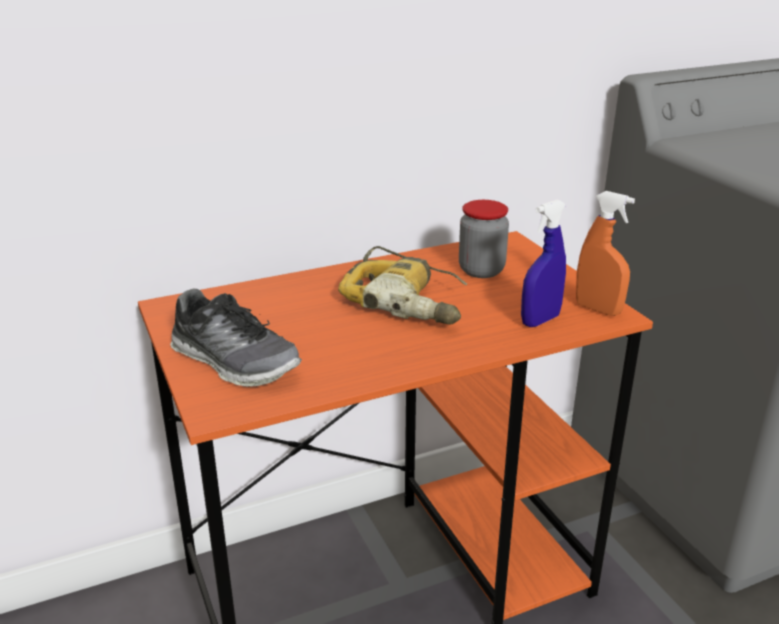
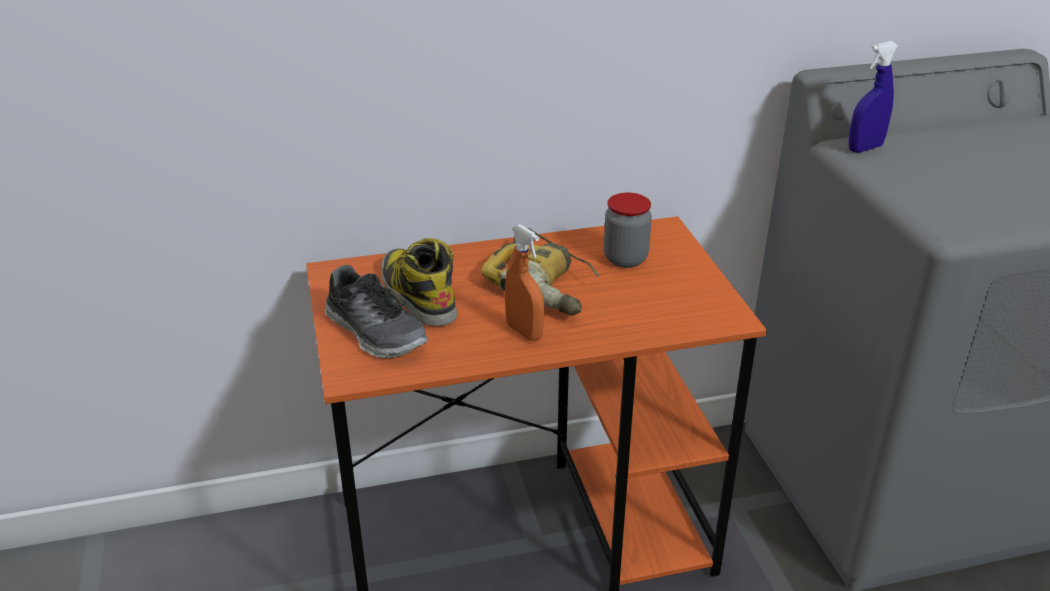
camera: 10 degrees right, 5 degrees up
blue spray bottle [521,200,566,327] -> blue spray bottle moved to [848,41,899,153]
orange spray bottle [576,191,635,316] -> orange spray bottle moved to [505,224,544,341]
none -> boot [381,238,457,326]

